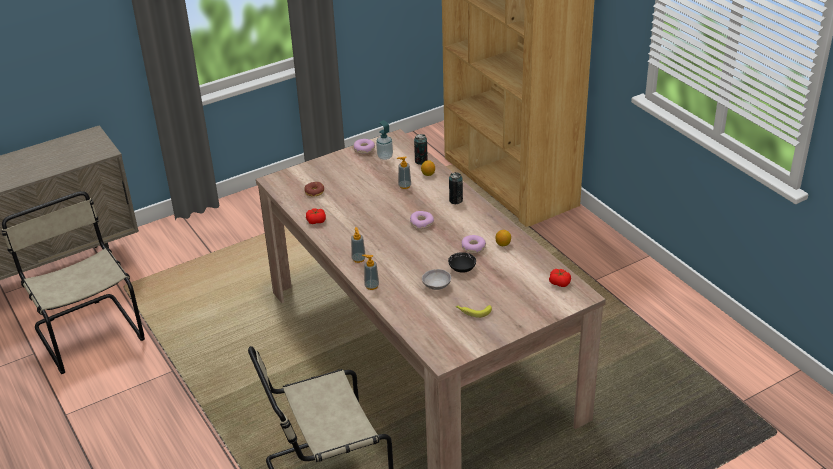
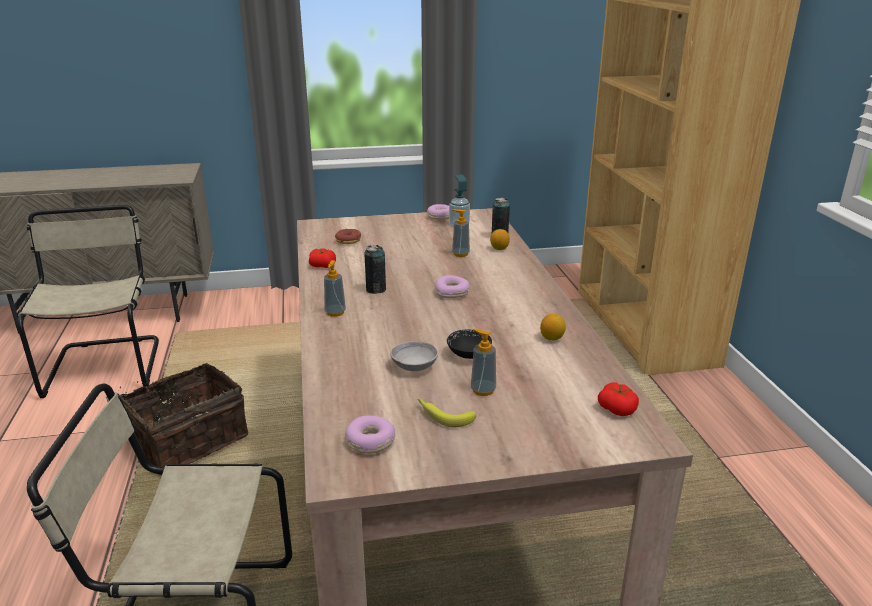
camera: 20 degrees right, 10 degrees down
soap dispenser [362,255,379,290] -> soap dispenser moved to [471,329,496,396]
can [449,172,463,204] -> can moved to [364,245,386,294]
donut [461,235,486,254] -> donut moved to [345,415,396,454]
none -> basket [120,363,248,476]

